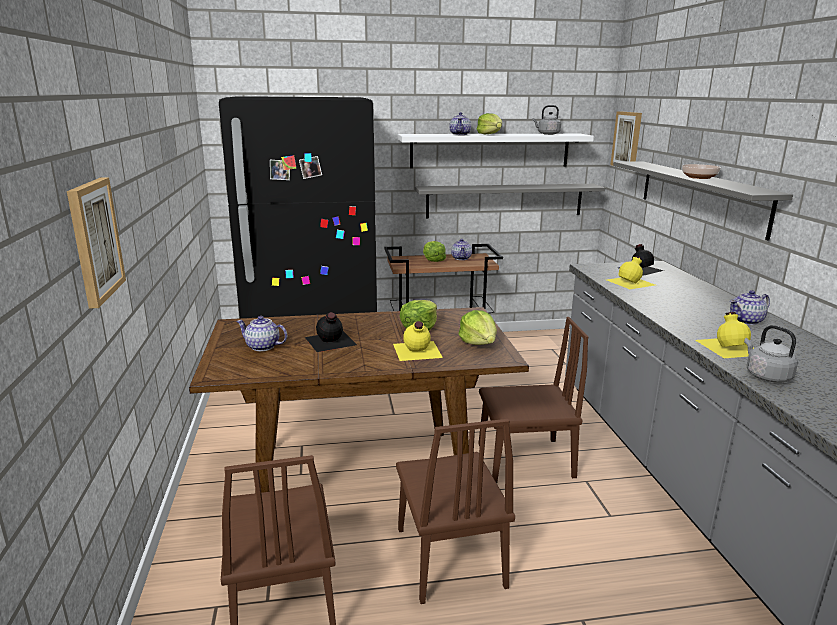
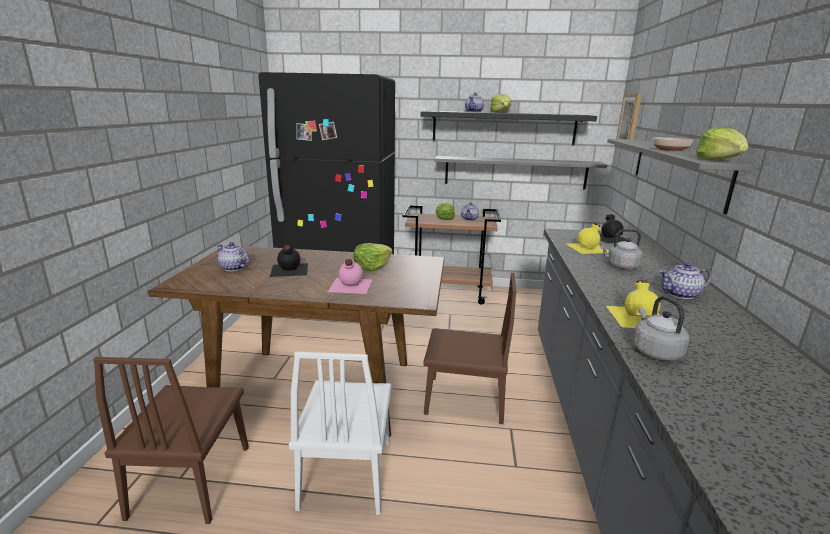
camera: 15 degrees right, 0 degrees up
picture [67,178,126,309] -> none
yellow bottle [393,321,443,361] -> pink bottle [328,259,373,294]
brown chair [396,419,515,604] -> white chair [288,352,392,515]
white shelf [398,134,594,168] -> black shelf [421,111,597,145]
lettuce [458,310,497,345] -> lettuce moved to [696,127,749,160]
grey kettle [533,105,561,135] -> grey kettle moved to [600,229,643,269]

